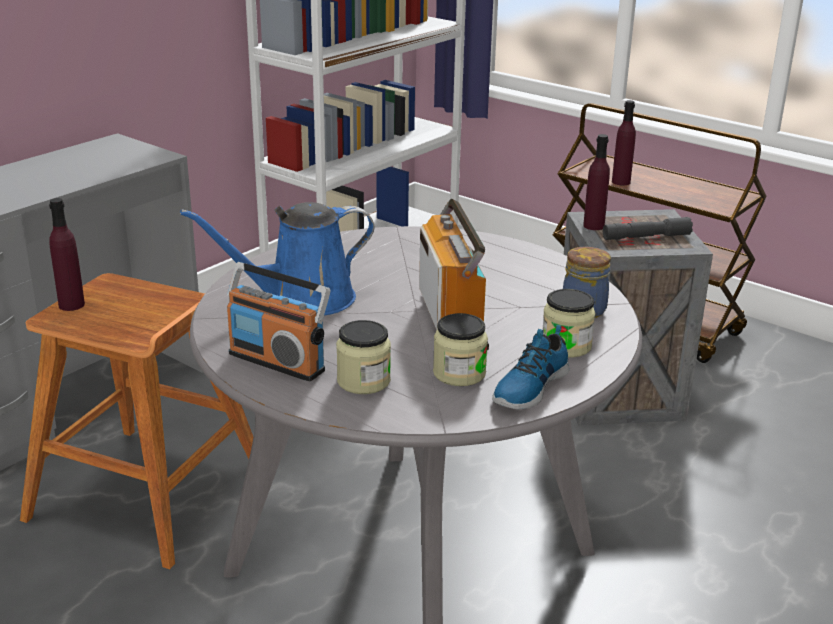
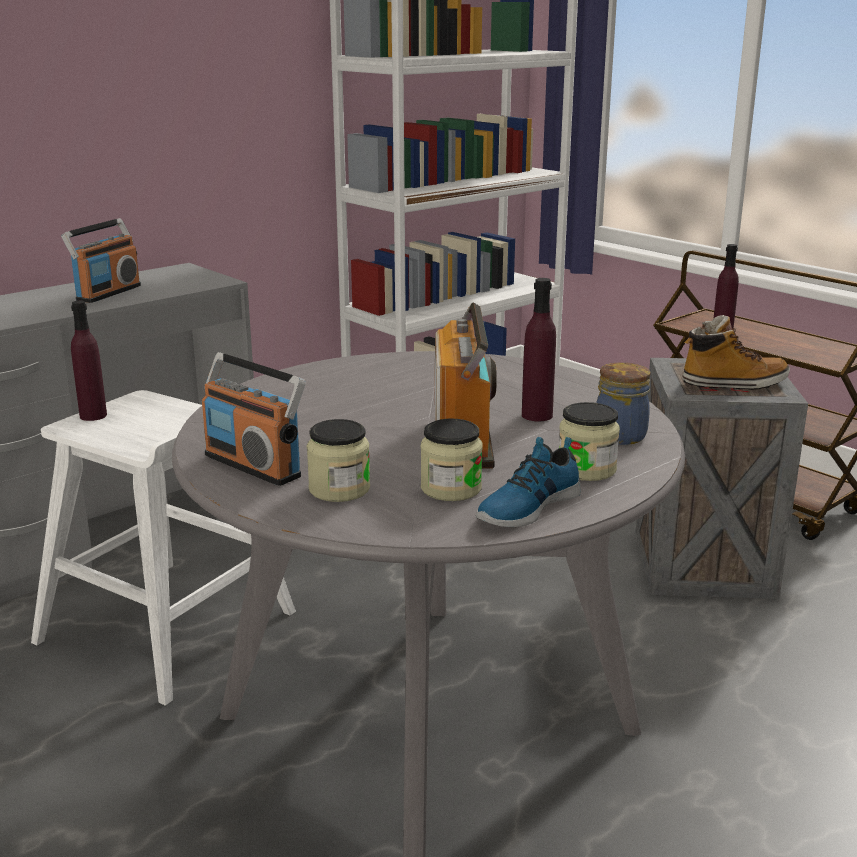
camera: 10 degrees right, 5 degrees down
brown stool [20,273,253,569] -> white stool [31,390,296,706]
blue watering can [180,202,374,315] -> none
purple bottle [583,134,610,230] -> purple bottle moved to [522,278,556,421]
grey flashlight [603,217,693,240] -> boot [682,315,790,390]
none -> radio [61,218,141,303]

